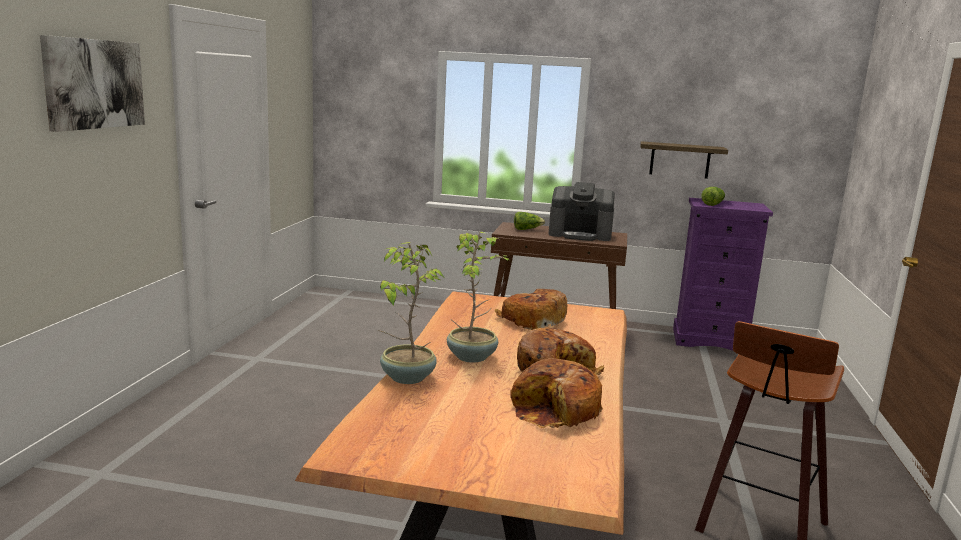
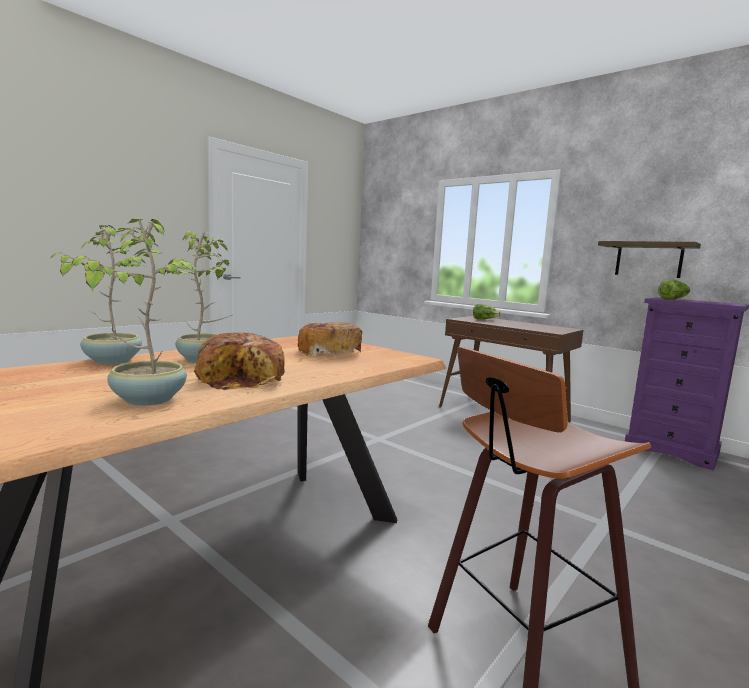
camera: 30 degrees right, 5 degrees down
picture [40,35,145,132] -> none
bread [510,358,603,428] -> potted plant [71,219,194,406]
coffee machine [548,182,615,241] -> none

